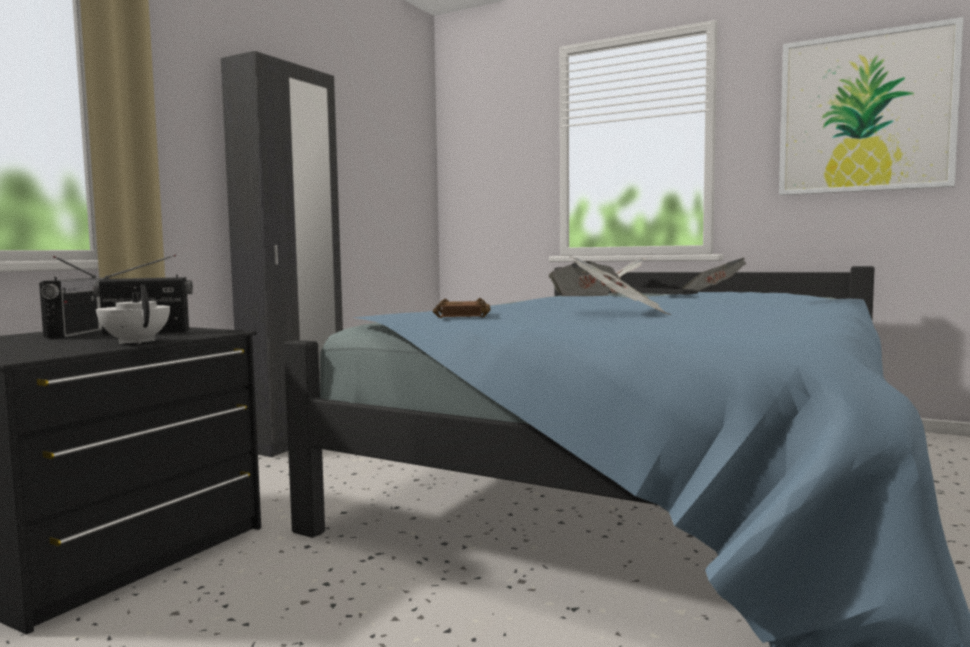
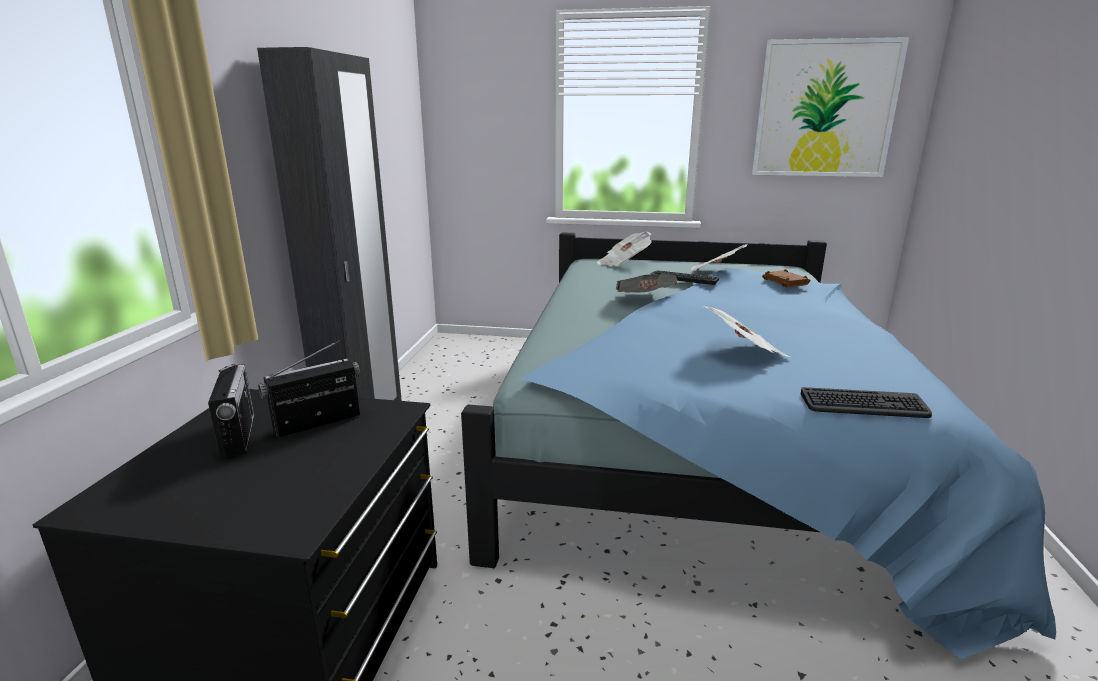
camera: 20 degrees left, 15 degrees up
white teapot [96,285,170,344] -> none
brown book [433,298,490,318] -> brown book moved to [762,269,810,287]
none -> keyboard [801,387,932,418]

